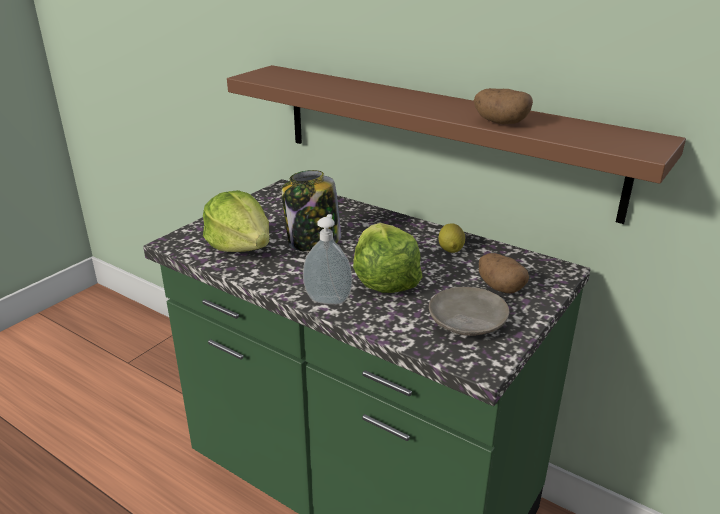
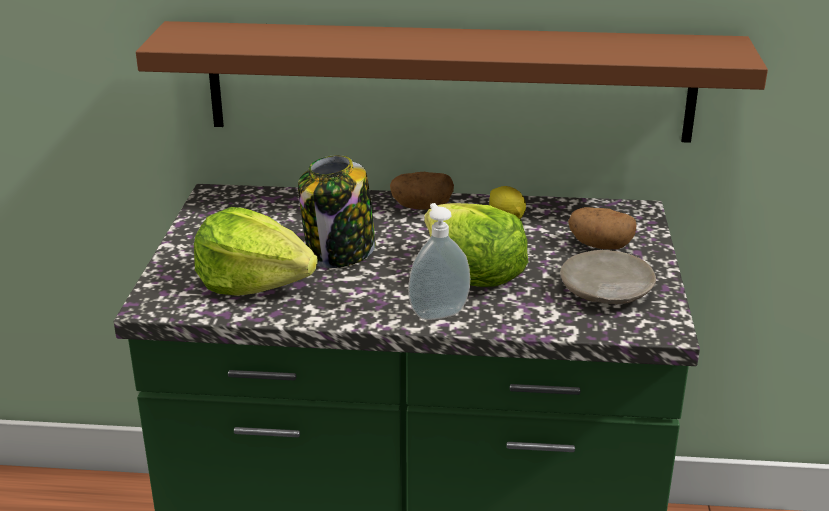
camera: 30 degrees left, 0 degrees up
potato [474,88,533,124] -> potato moved to [390,172,454,209]

